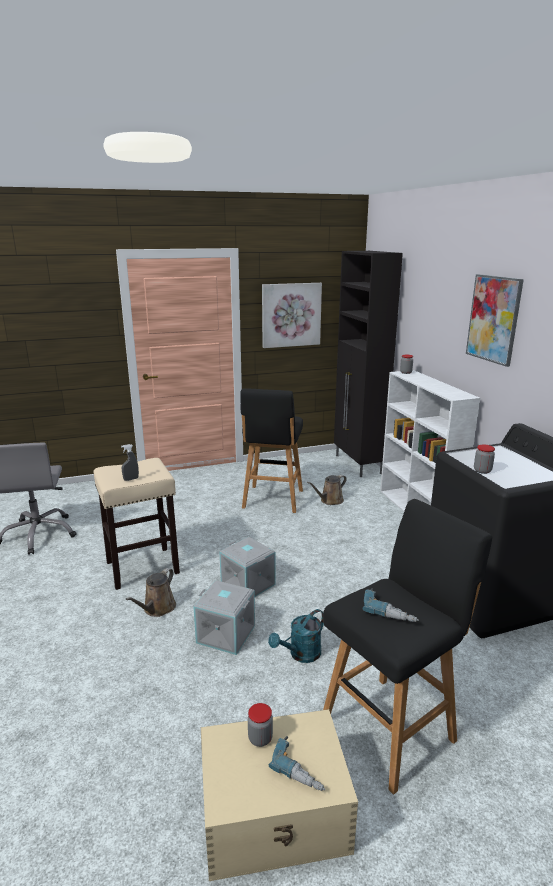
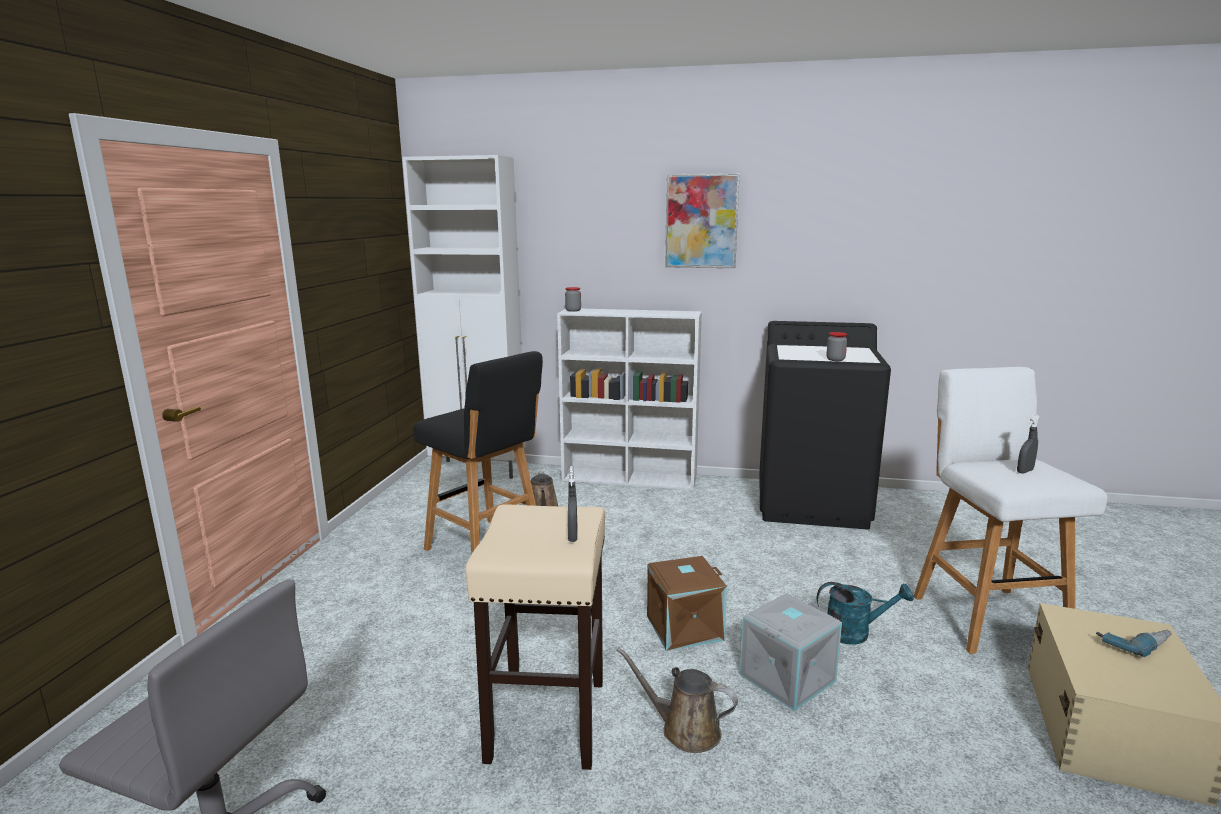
camera: 60 degrees left, 5 degrees down
brown watering can [126,568,176,617] -> brown watering can turned 150 degrees clockwise [617,647,738,753]
grey storage box [219,537,275,597] -> brown storage box [647,556,727,651]
jar [248,703,273,747] -> none
picture [262,283,322,348] -> none
turquoise watering can [268,609,324,663] -> turquoise watering can turned 75 degrees counterclockwise [817,582,914,645]
black stool [323,499,492,795] -> white stool [914,367,1108,654]
black cabinet [334,251,403,477] -> white cabinet [403,155,526,479]
power drill [363,588,419,622] -> grey spray bottle [1017,414,1040,474]

